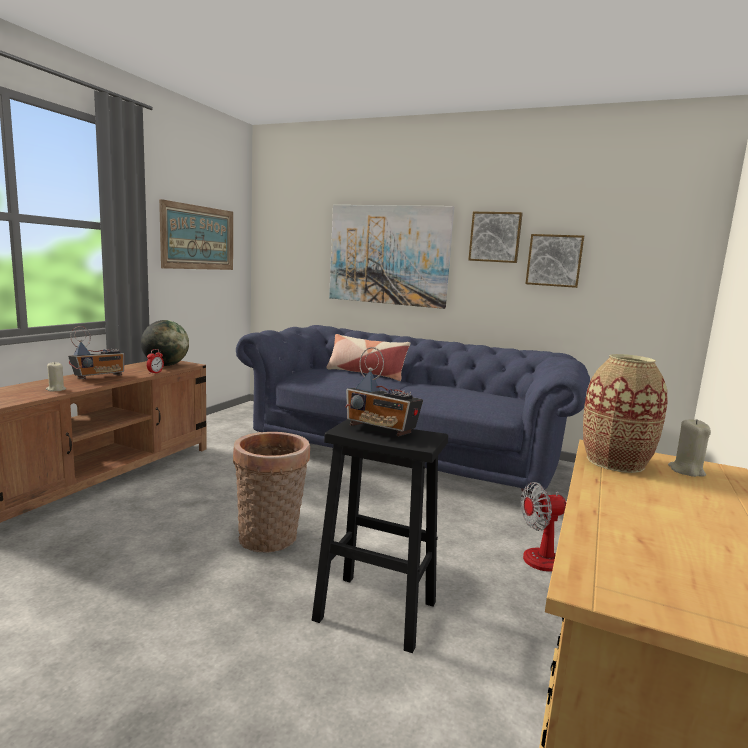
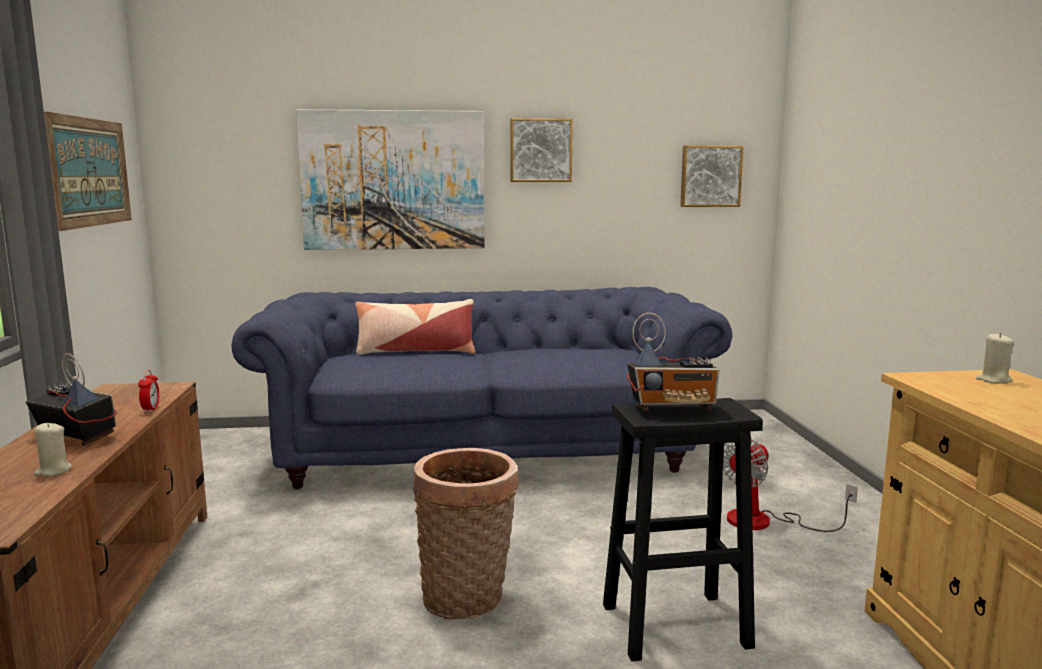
camera: 30 degrees left, 0 degrees up
radio [68,326,124,380] -> radio turned 75 degrees counterclockwise [26,353,116,445]
globe [141,320,189,366] -> none
picture [525,234,584,288] -> picture moved to [680,146,744,207]
vase [583,354,668,473] -> none

